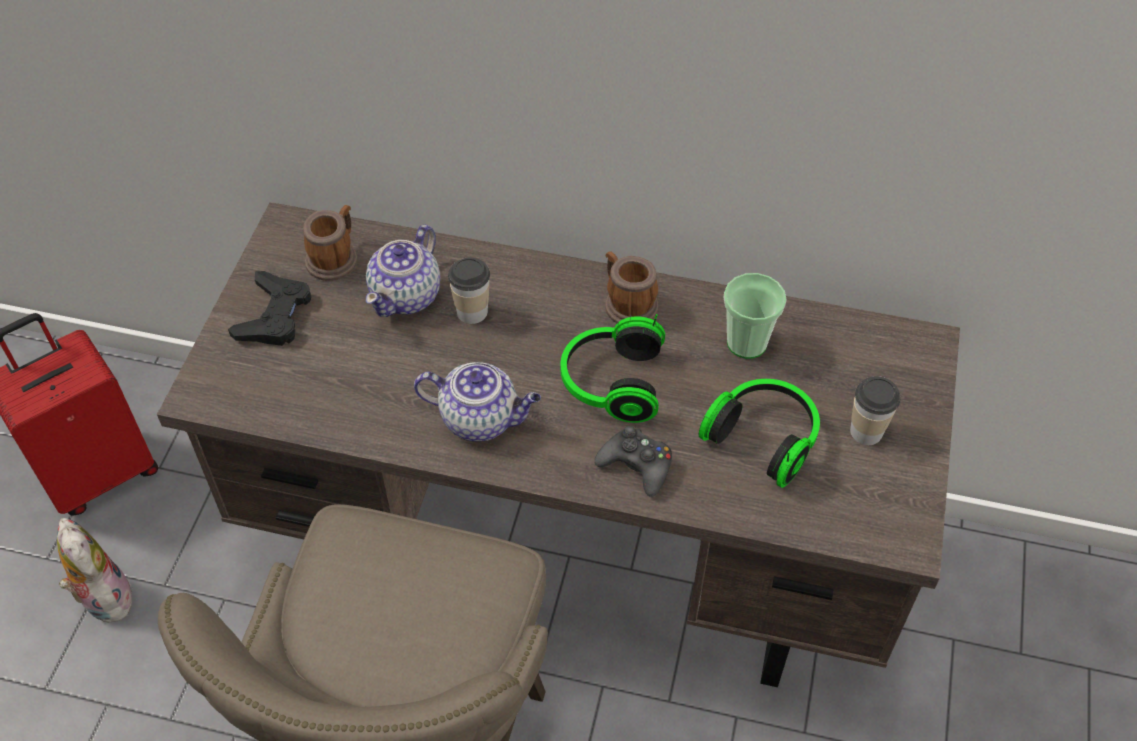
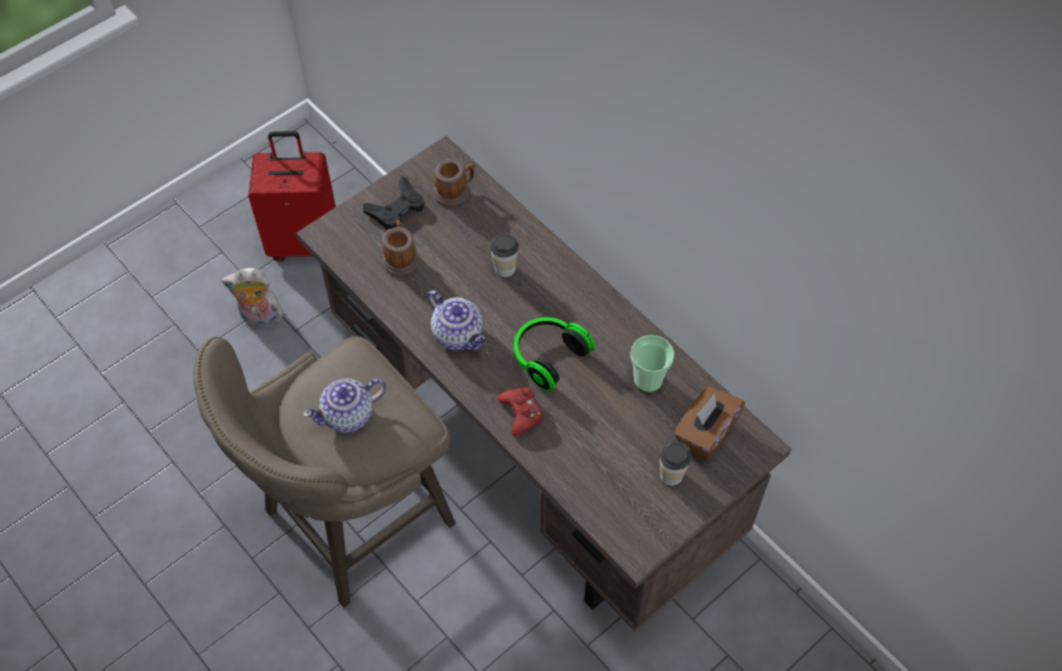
camera: 35 degrees right, 5 degrees up
plush toy [57,518,135,623] -> plush toy turned 90 degrees counterclockwise [221,268,283,330]
teapot [366,225,440,317] -> teapot moved to [302,378,386,433]
black game controller [594,426,672,497] -> red game controller [498,387,544,436]
mug [605,251,658,323] -> mug moved to [382,220,419,276]
headphones [699,379,820,488] -> none
none -> brown tissue box [674,386,745,460]

